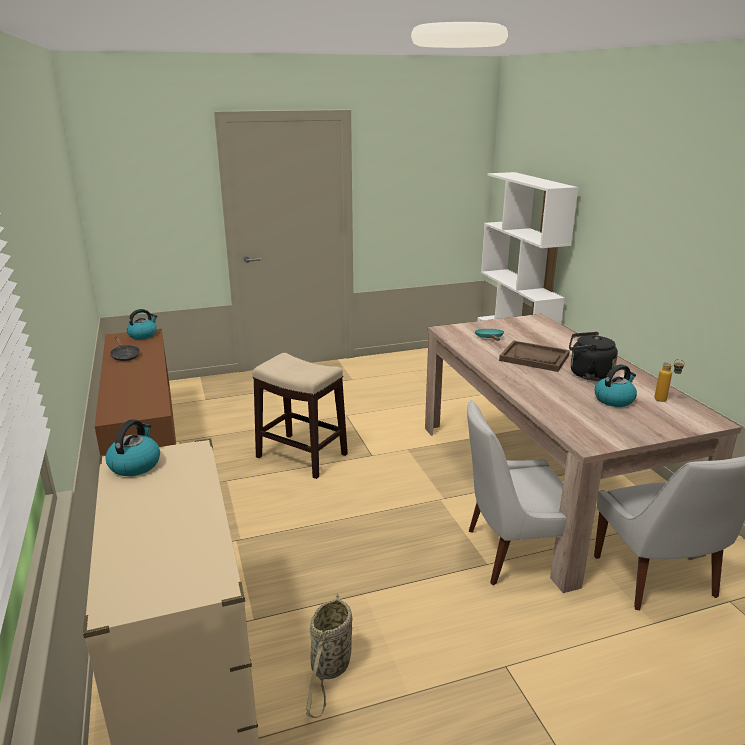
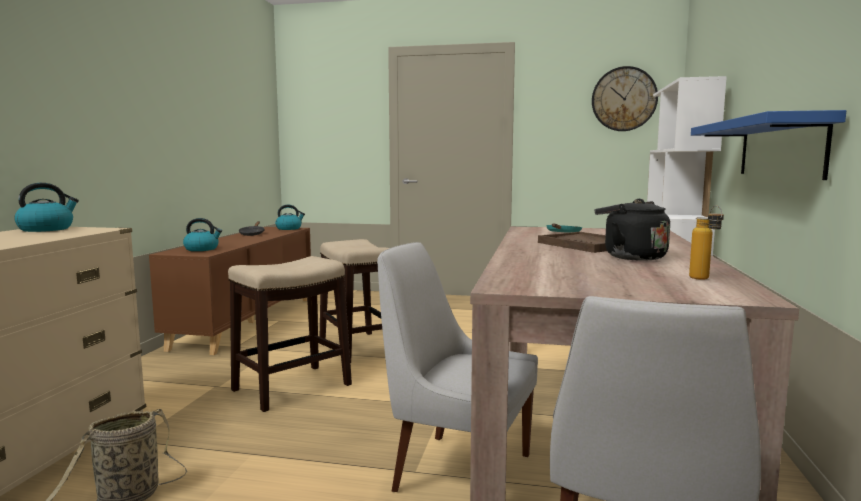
camera: 30 degrees right, 15 degrees down
kettle [595,364,637,407] -> kettle moved to [183,218,222,251]
none -> stool [228,256,352,412]
none -> wall clock [592,66,658,131]
none -> blue shelf [691,110,846,180]

